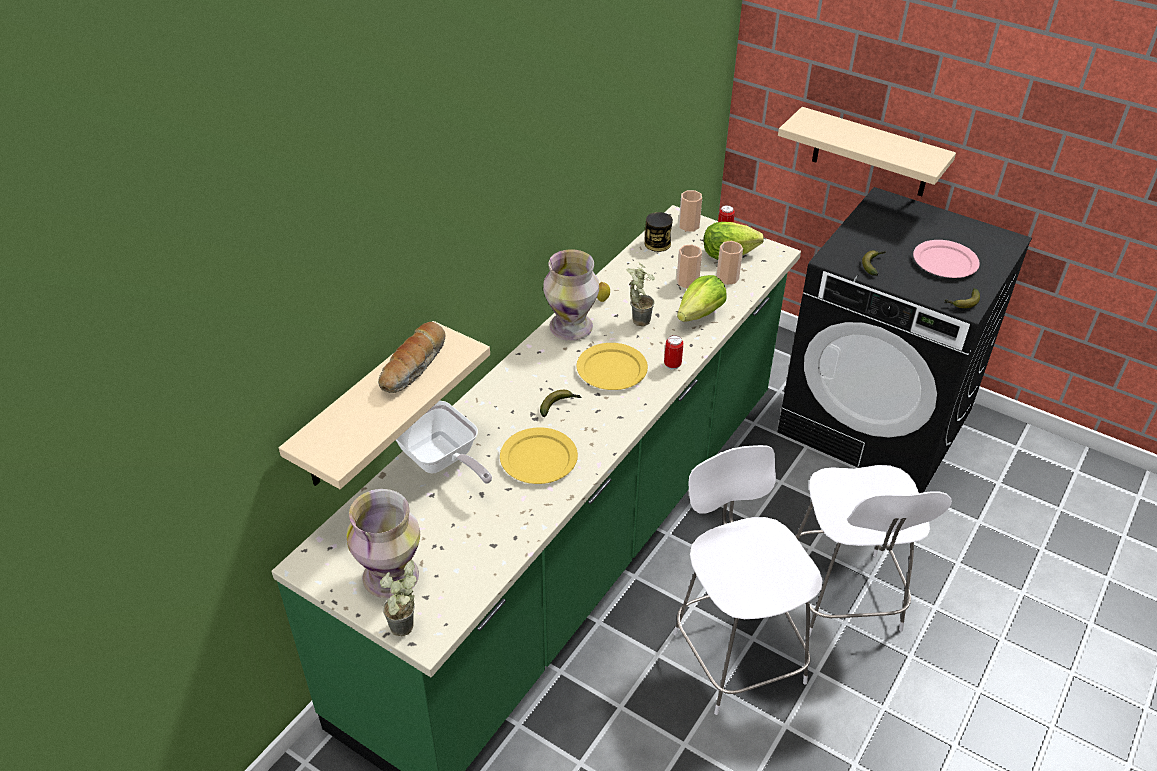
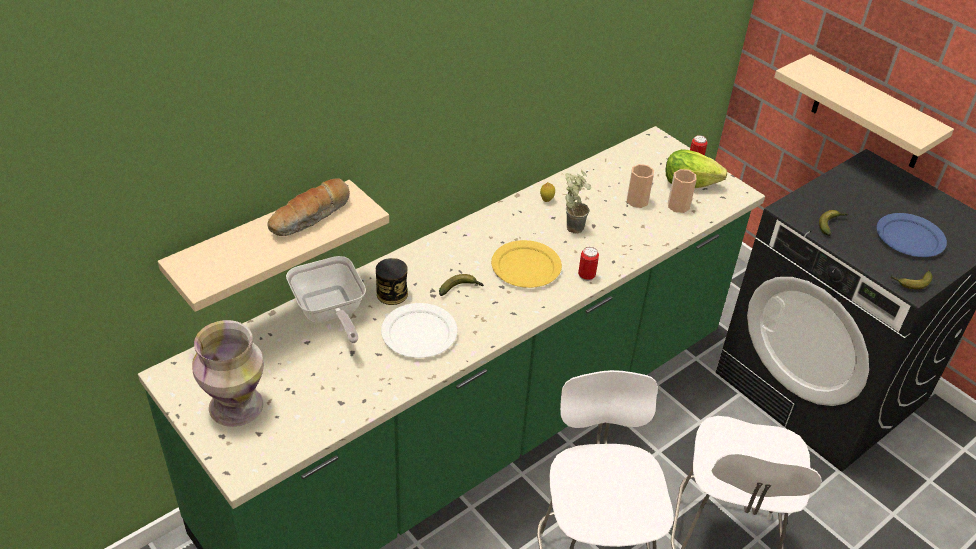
camera: 15 degrees right, 0 degrees up
potted plant [380,560,417,637] -> none
yellow plate [500,428,578,484] -> white plate [381,303,457,358]
vase [543,249,599,341] -> none
can [645,212,673,252] -> can moved to [376,258,408,305]
lettuce [677,275,727,322] -> none
cup [679,190,702,231] -> none
pink plate [913,240,980,278] -> blue plate [877,213,947,257]

